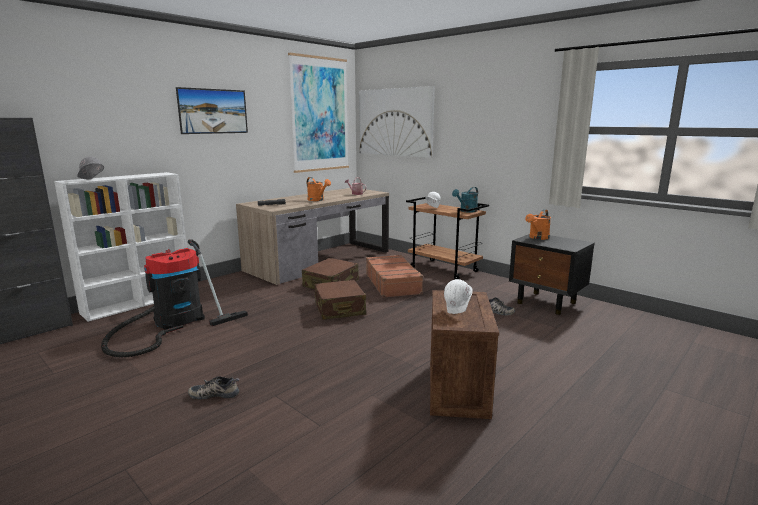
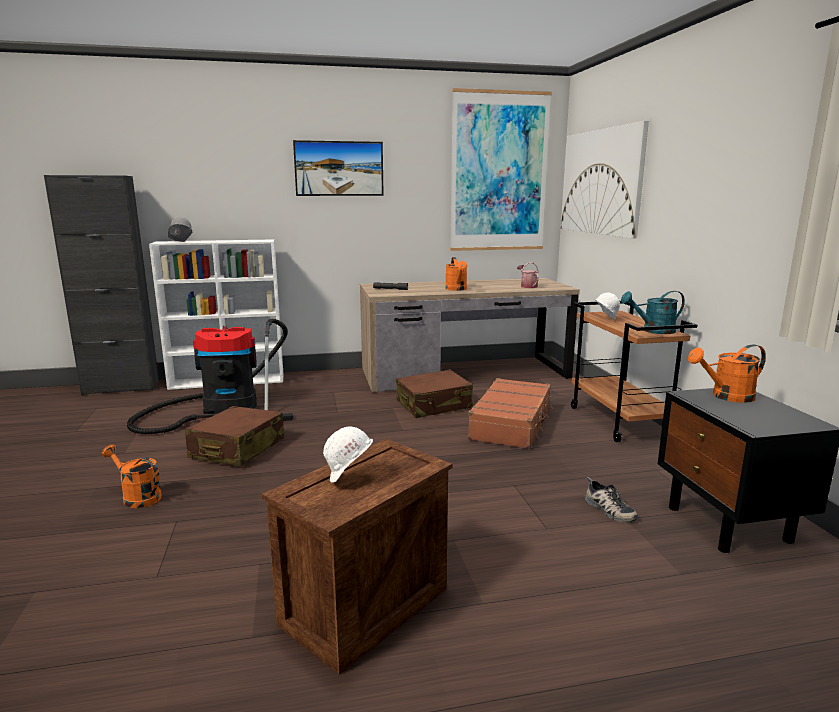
camera: 35 degrees right, 0 degrees up
shoe [188,376,240,400] -> orange watering can [102,445,162,508]
brown suitcase [314,280,366,320] -> brown suitcase moved to [185,406,285,466]

